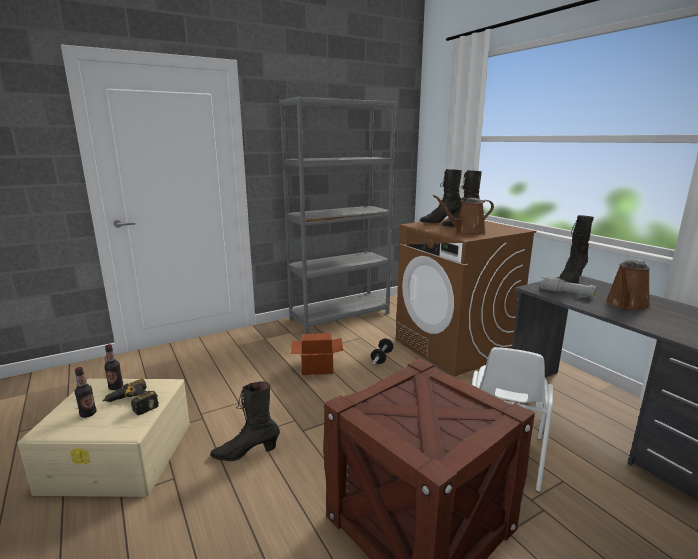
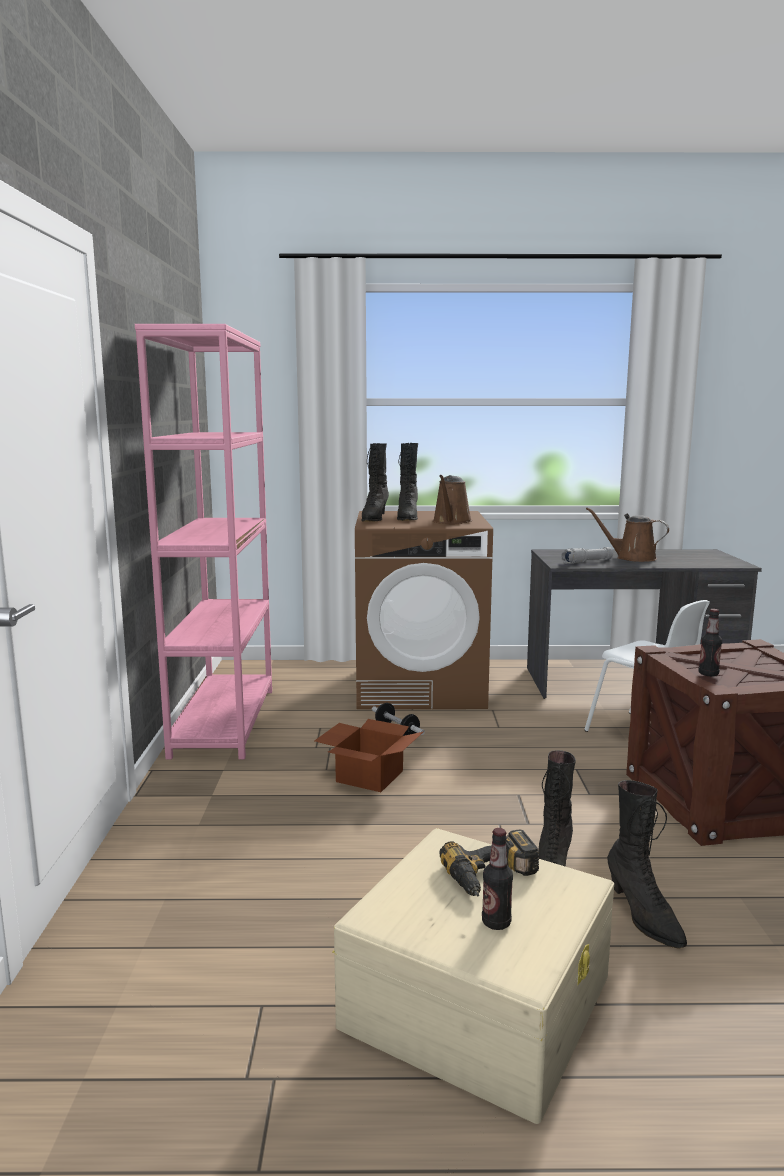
camera: 60 degrees left, 5 degrees down
bottle [104,344,123,390] -> bottle moved to [699,609,722,676]
grey bookcase [279,97,396,333] -> pink bookcase [135,324,272,760]
black boot [559,215,594,284] -> black boot moved to [607,780,687,949]
brown watering can [605,260,651,310] -> brown watering can turned 135 degrees clockwise [586,507,669,562]

